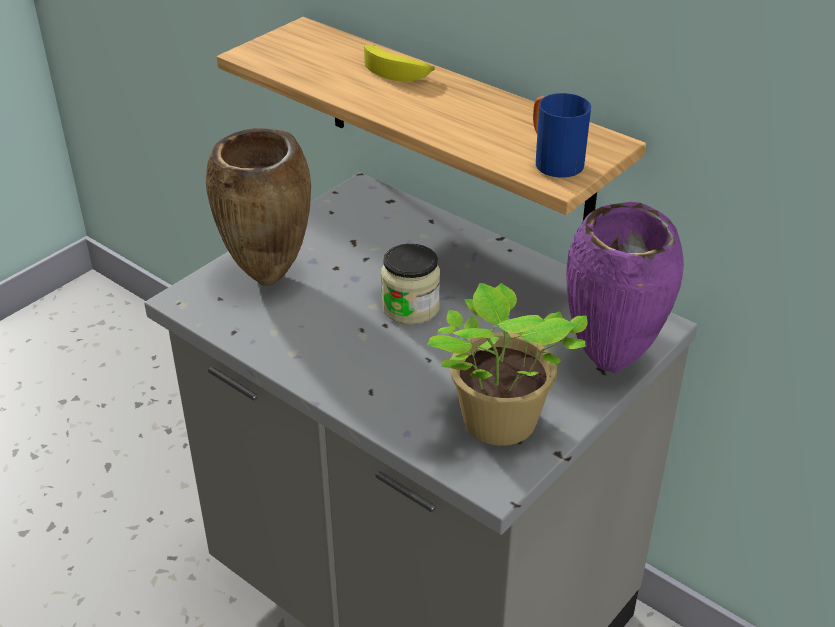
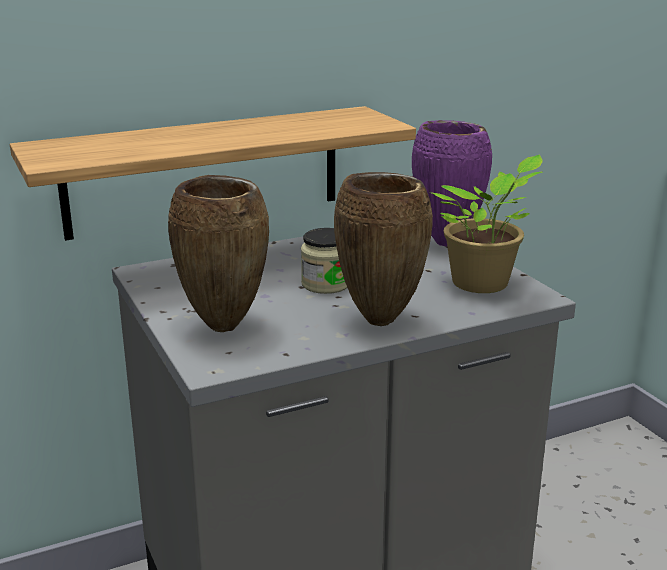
camera: 65 degrees left, 15 degrees down
banana [364,45,435,82] -> none
blue mug [533,93,591,178] -> none
none -> brown vase [334,172,433,326]

